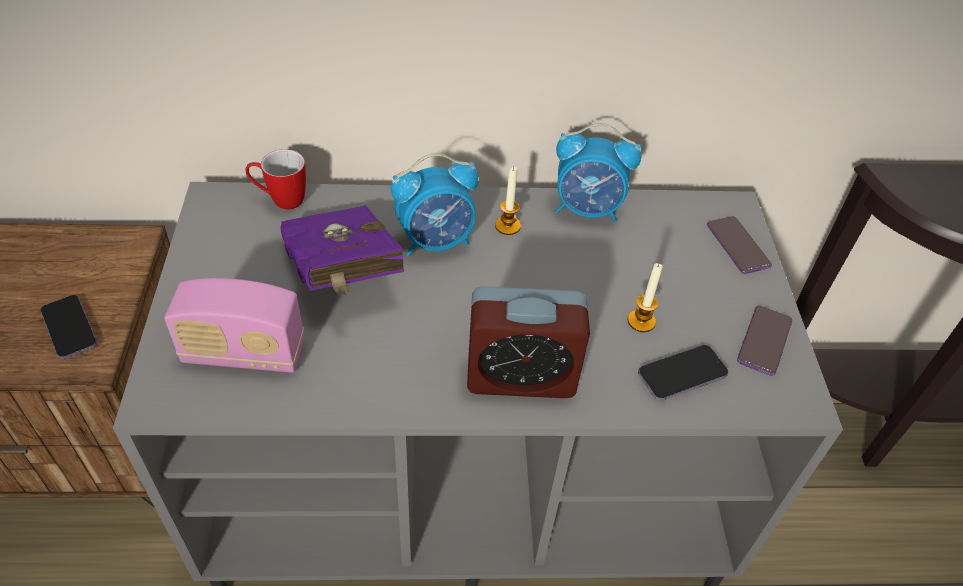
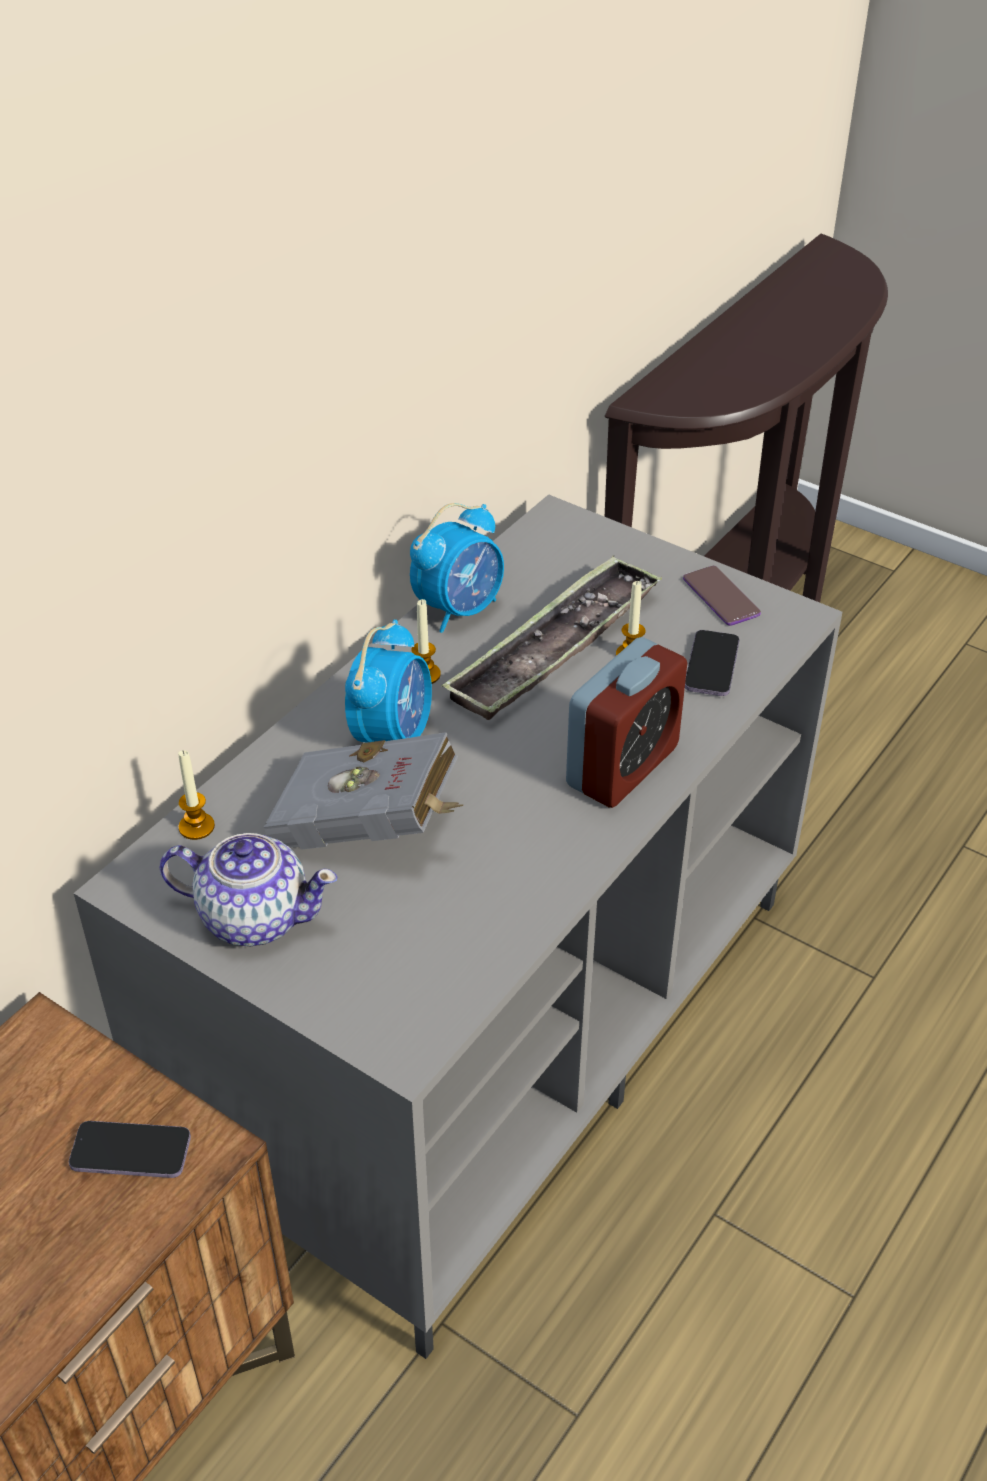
camera: 50 degrees left, 5 degrees down
radio [165,278,304,373] -> none
mug [246,149,306,210] -> candle [178,750,215,840]
purple book [281,205,404,295] -> grey book [264,732,463,850]
phone [707,216,772,274] -> none
none -> teapot [160,833,337,946]
none -> tray [441,556,662,720]

